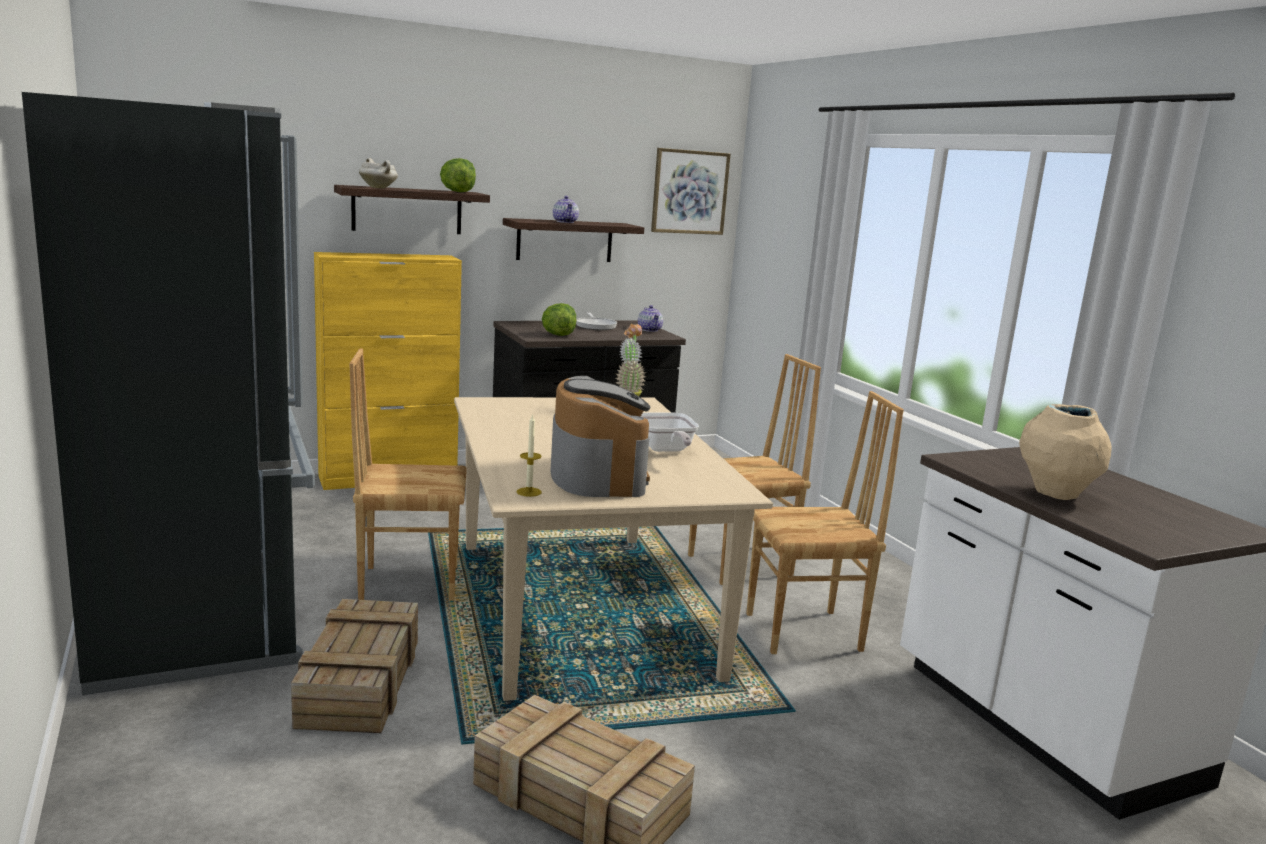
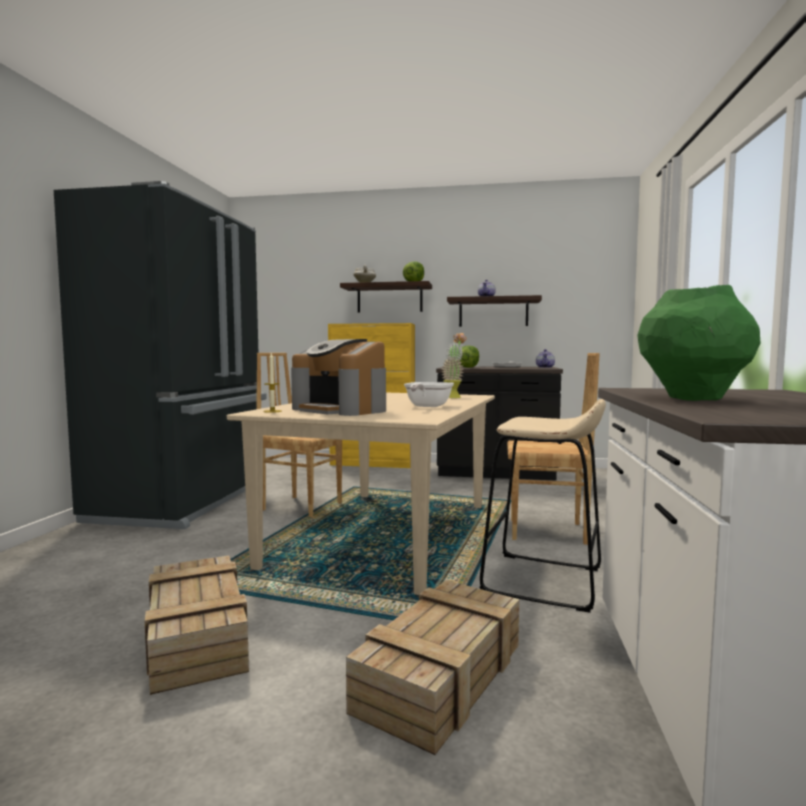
camera: 35 degrees right, 10 degrees down
crate [291,599,418,733] -> crate moved to [346,580,519,755]
coffee machine [551,376,650,497] -> coffee machine turned 105 degrees clockwise [291,339,386,416]
picture [651,148,731,235] -> none
brown chair [746,391,904,654] -> beige stool [479,399,606,613]
beige vase [1019,404,1112,500] -> green vase [638,285,761,401]

